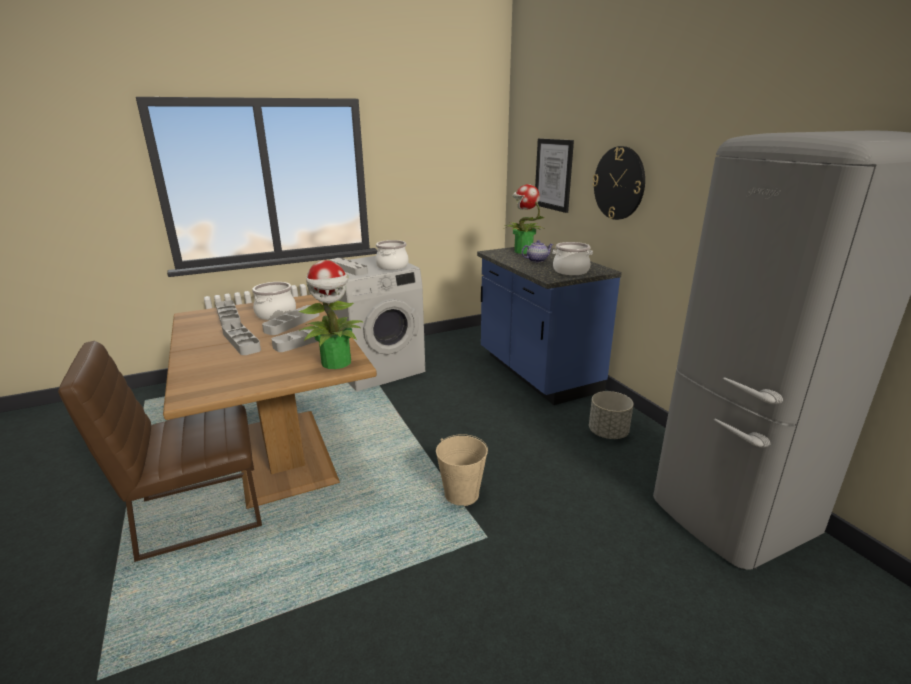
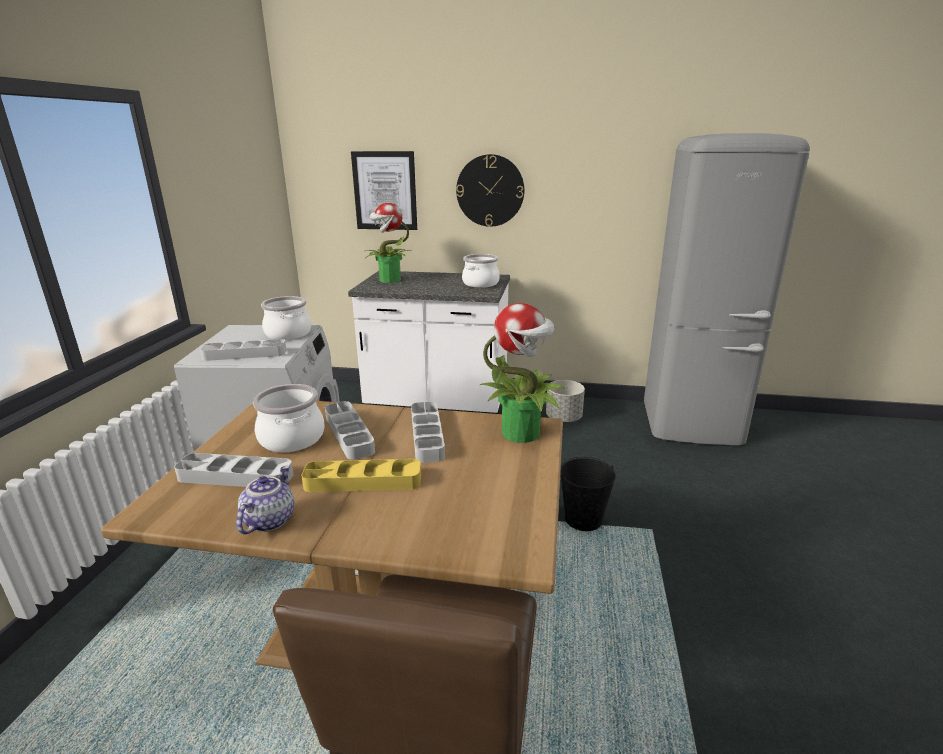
camera: 55 degrees left, 0 degrees up
grey tray [222,322,261,355] -> yellow tray [301,459,421,492]
beige bucket [436,434,488,506] -> black bucket [560,457,616,531]
blue counter [477,245,622,405] -> white counter [348,271,510,414]
teapot [522,240,554,262] -> teapot moved to [236,466,294,534]

